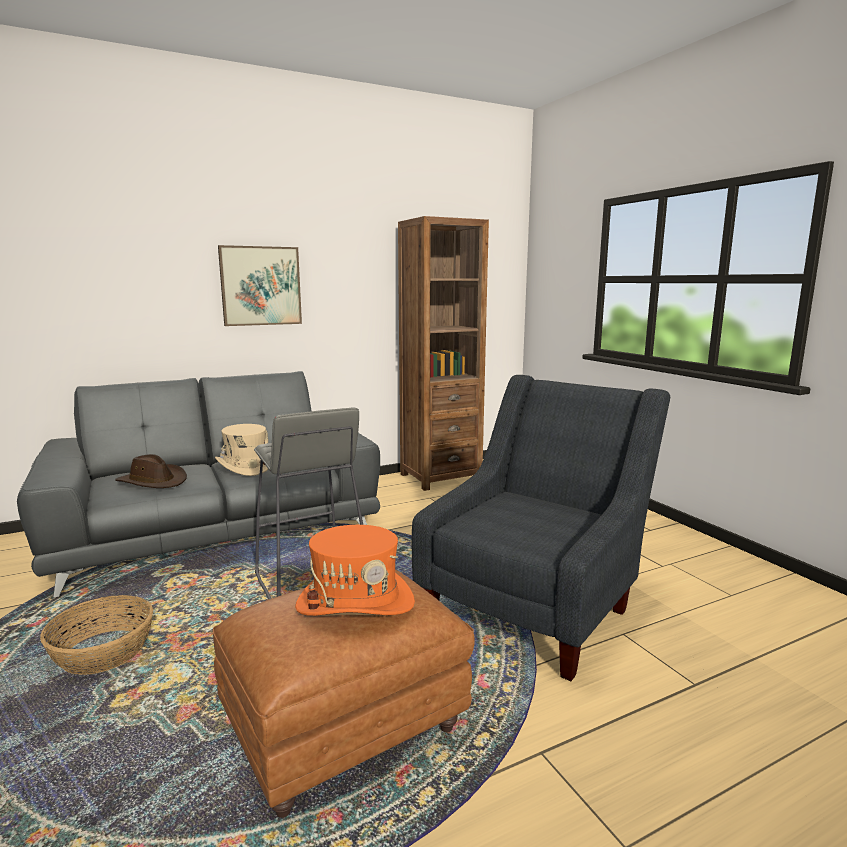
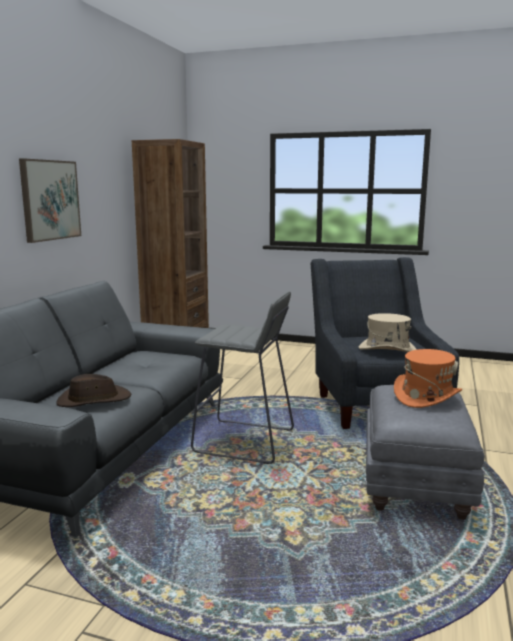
camera: 45 degrees left, 0 degrees up
basket [40,595,154,675] -> none
brown ottoman [213,570,475,818] -> grey ottoman [366,385,485,520]
beige hat [215,424,268,476] -> beige hat moved to [359,313,417,352]

